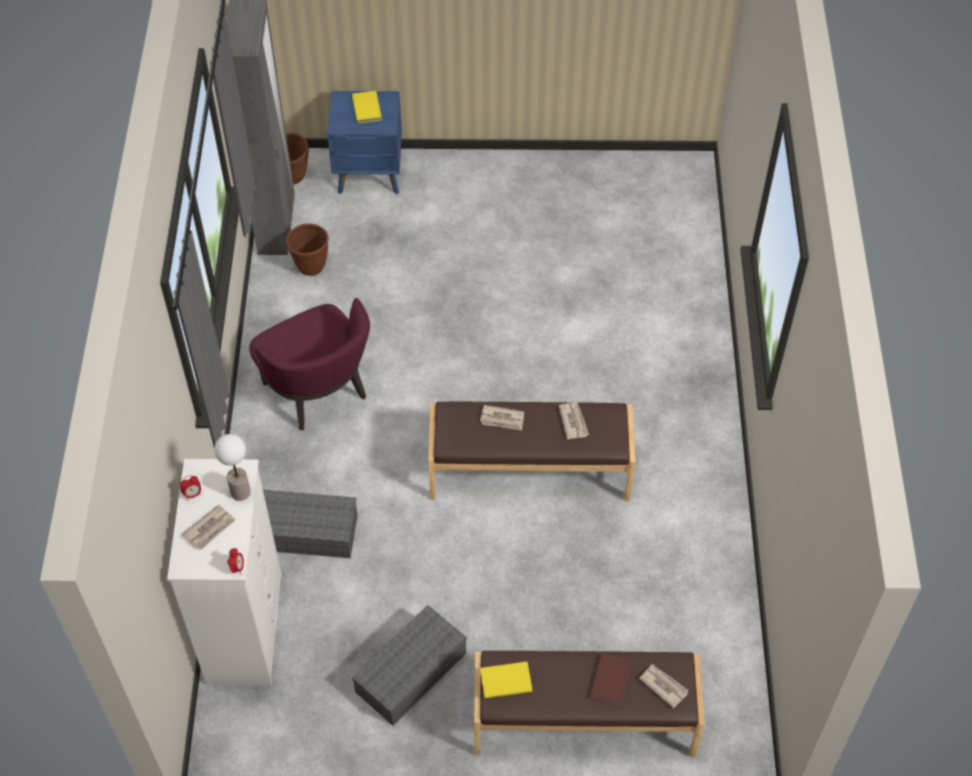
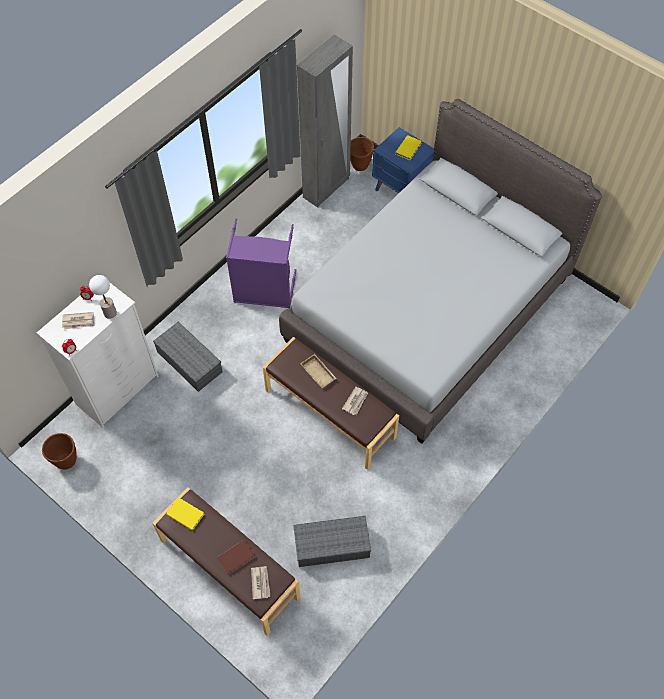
camera: 40 degrees right, 5 degrees up
purple armchair [249,298,370,430] -> purple laundry basket [226,218,296,308]
brown planter [286,223,328,276] -> brown planter moved to [42,433,77,470]
grey storage box [352,605,467,725] -> grey storage box moved to [293,516,371,567]
newspaper [480,405,524,430] -> beige tray [300,354,336,389]
none -> grey bed [279,99,602,444]

